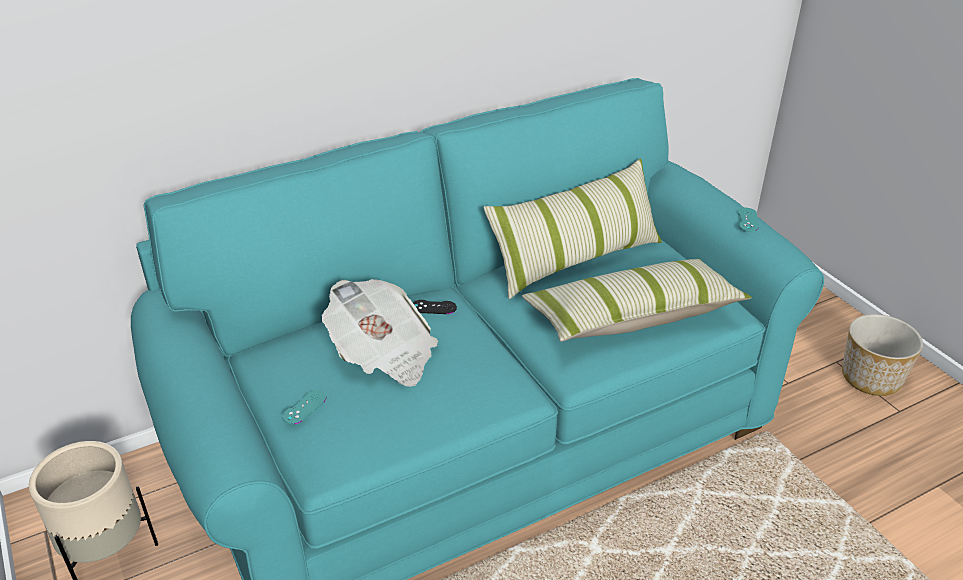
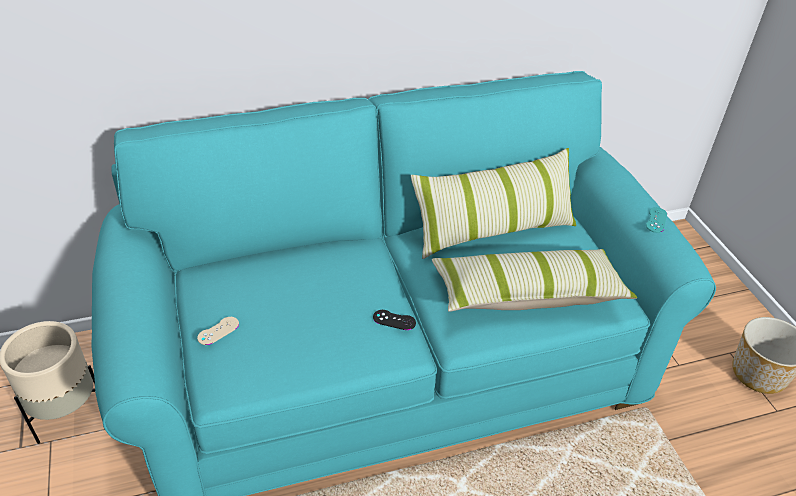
camera: 10 degrees right, 5 degrees up
turquoise game controller [282,390,326,424] -> beige game controller [197,317,239,345]
newspaper [322,279,438,387] -> none
black game controller [413,300,457,314] -> black game controller moved to [373,310,416,330]

